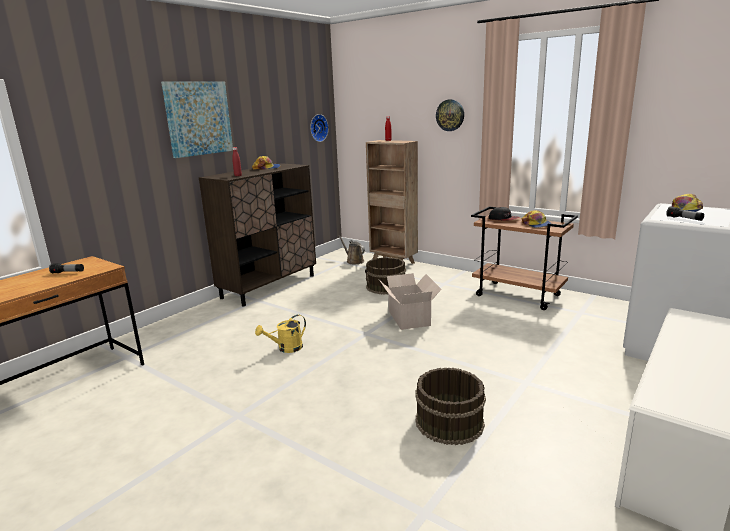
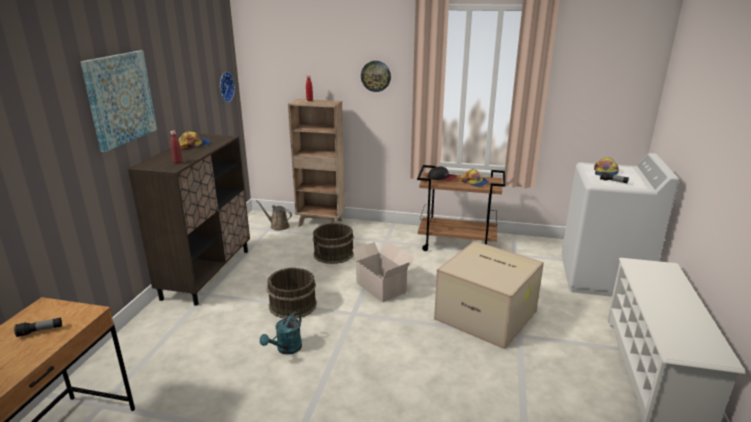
camera: 25 degrees left, 5 degrees up
yellow watering can [255,314,306,353] -> turquoise watering can [260,312,302,355]
brown bucket [415,368,486,445] -> brown bucket moved to [267,268,317,319]
none -> cardboard box [434,241,544,349]

